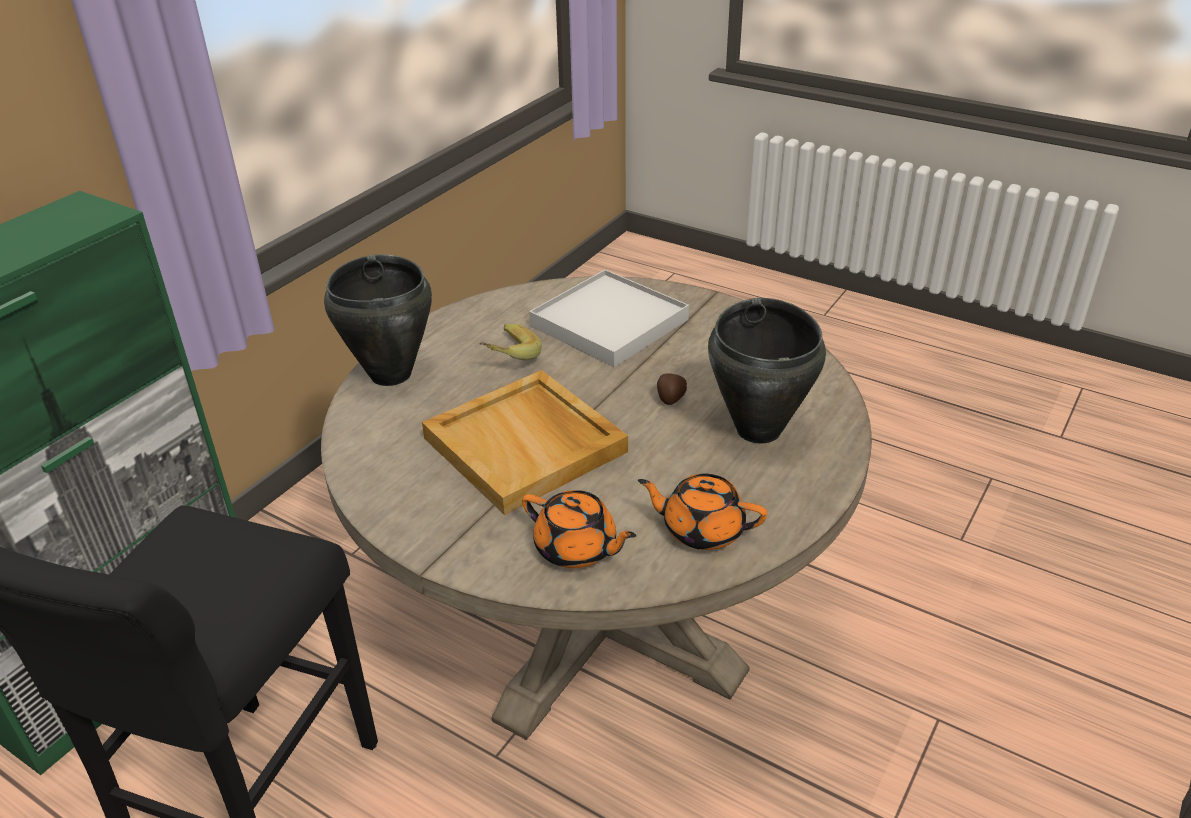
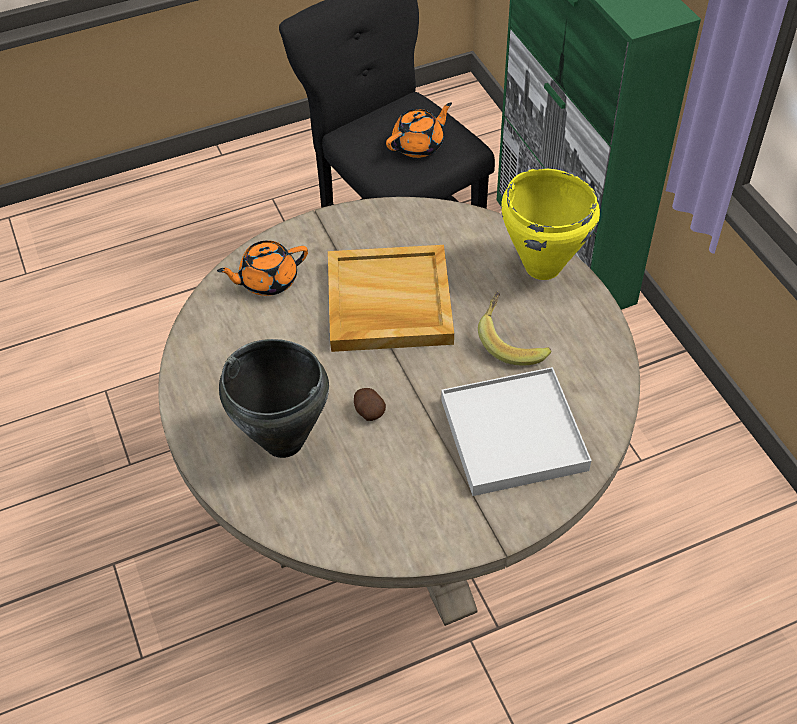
camera: 125 degrees right, 15 degrees up
black cooking pot [324,254,432,386] -> yellow cooking pot [501,168,600,280]
orange teapot [638,474,767,550] -> orange teapot moved to [386,102,452,158]

